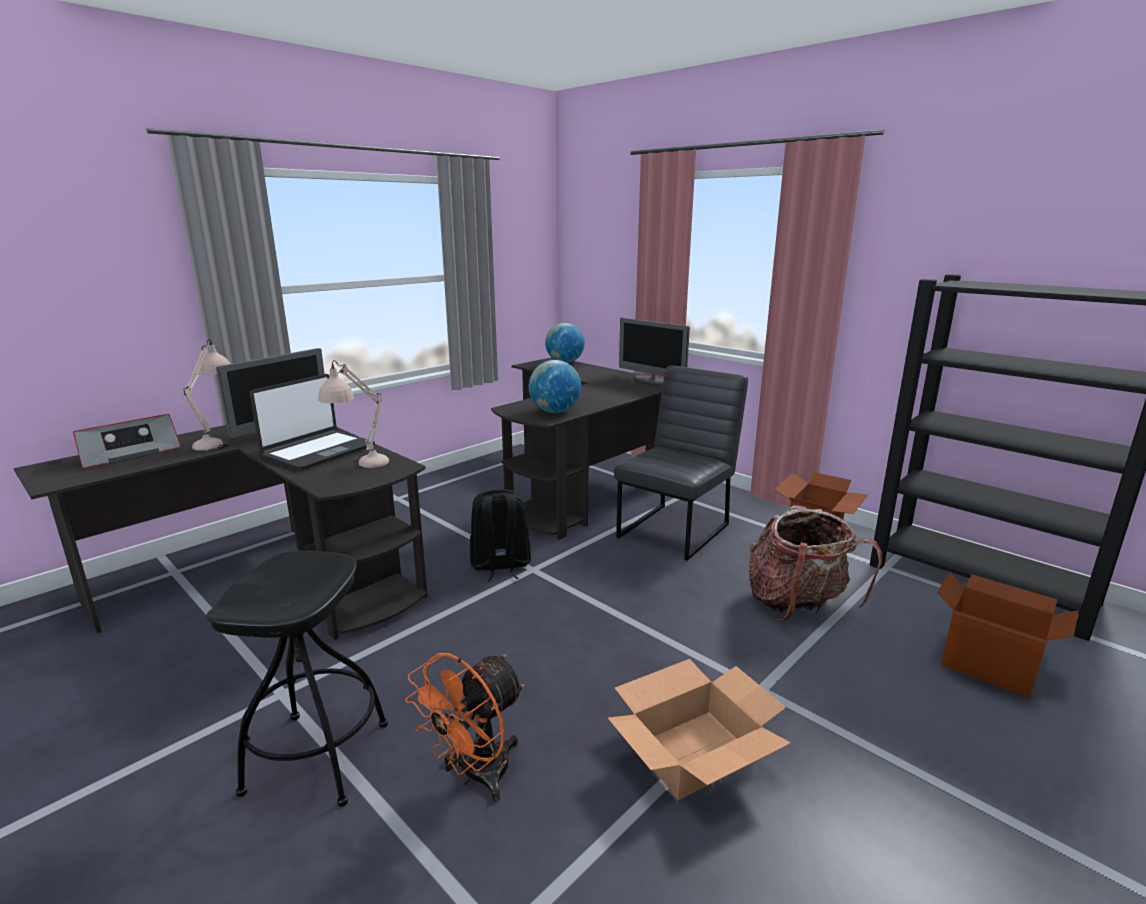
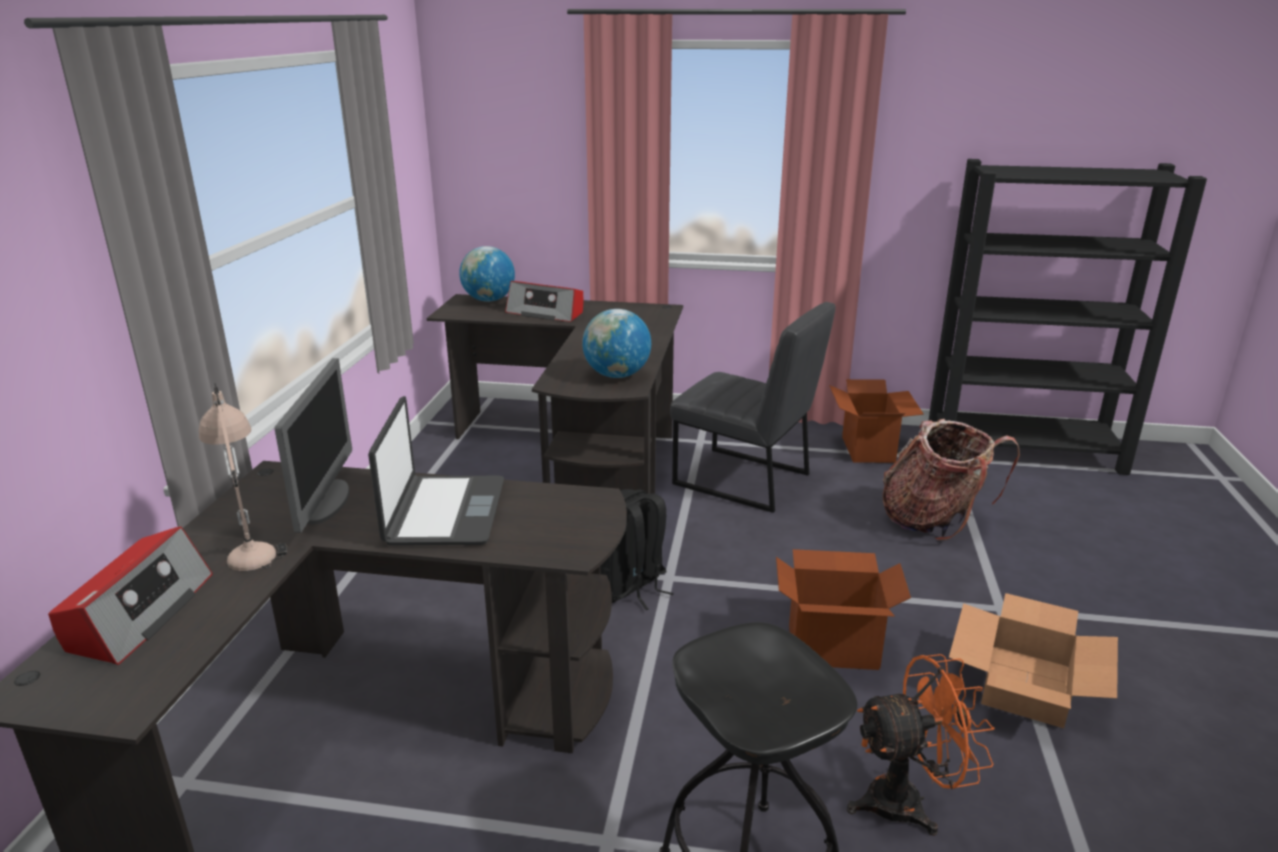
camera: 35 degrees left, 5 degrees up
beige table lamp [318,360,389,468] -> none
orange fan [405,653,525,801] -> orange fan turned 105 degrees counterclockwise [847,654,995,836]
grey chair [614,365,748,561] -> grey chair turned 120 degrees clockwise [670,302,836,513]
monitor [619,318,690,384] -> none
cardboard box [937,572,1079,698] -> cardboard box moved to [776,549,911,670]
none -> radio [505,281,583,322]

